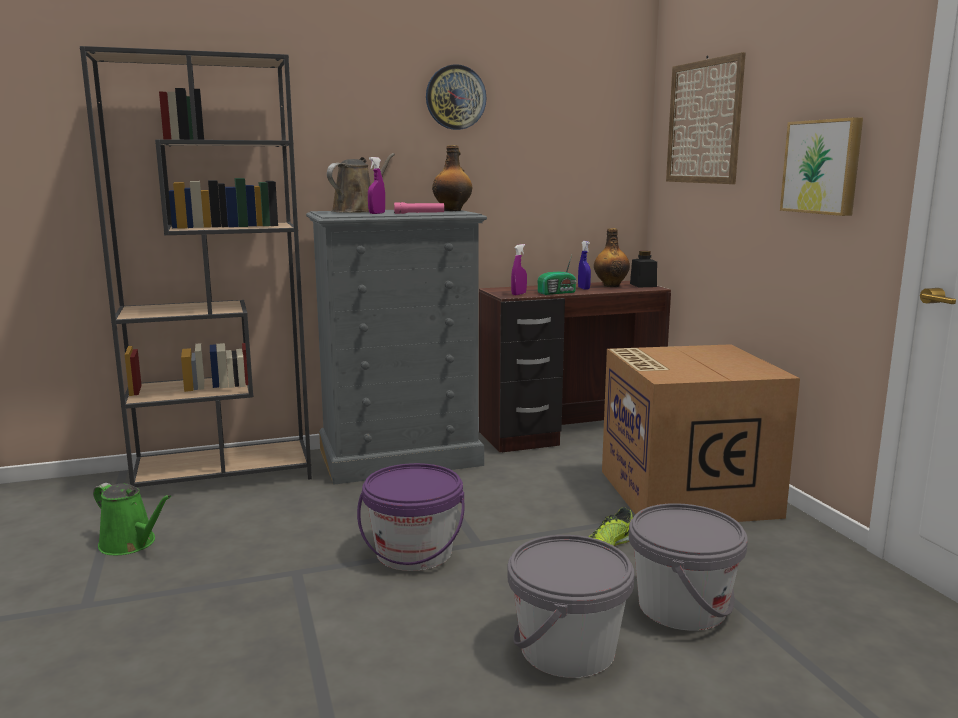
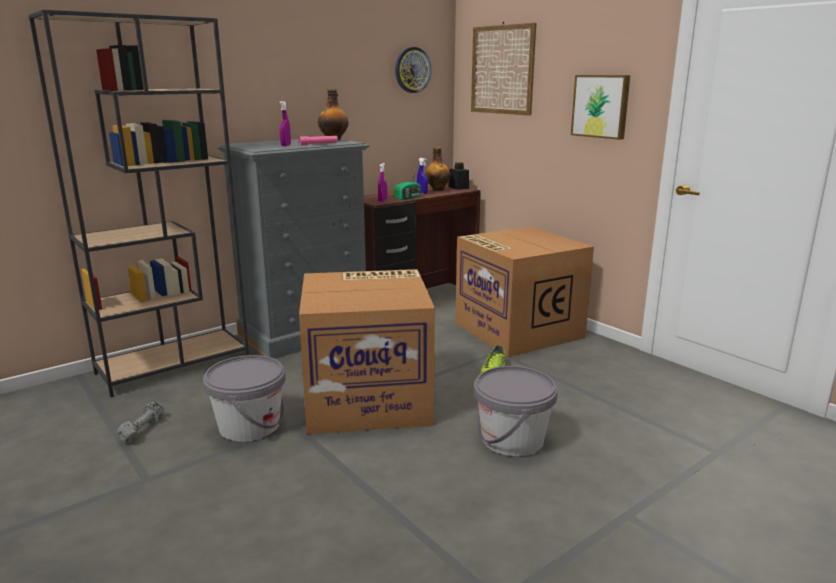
camera: 20 degrees left, 5 degrees up
green watering can [93,483,171,555] -> grey dumbbell [117,402,164,443]
brown watering can [327,153,395,213] -> none
purple bucket [357,463,465,571] -> cardboard box [299,269,435,434]
wall clock [426,64,486,130] -> wall clock moved to [395,47,431,93]
grey bucket [629,503,748,631] -> grey bucket moved to [203,355,286,441]

